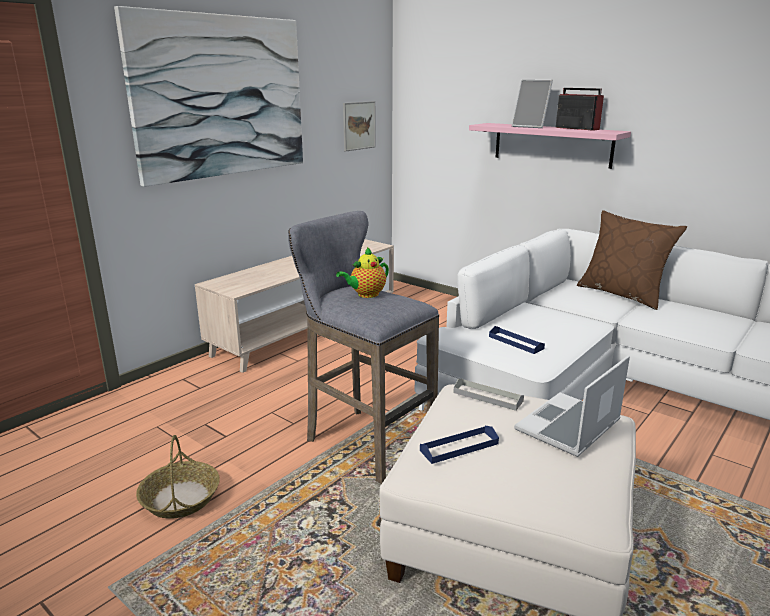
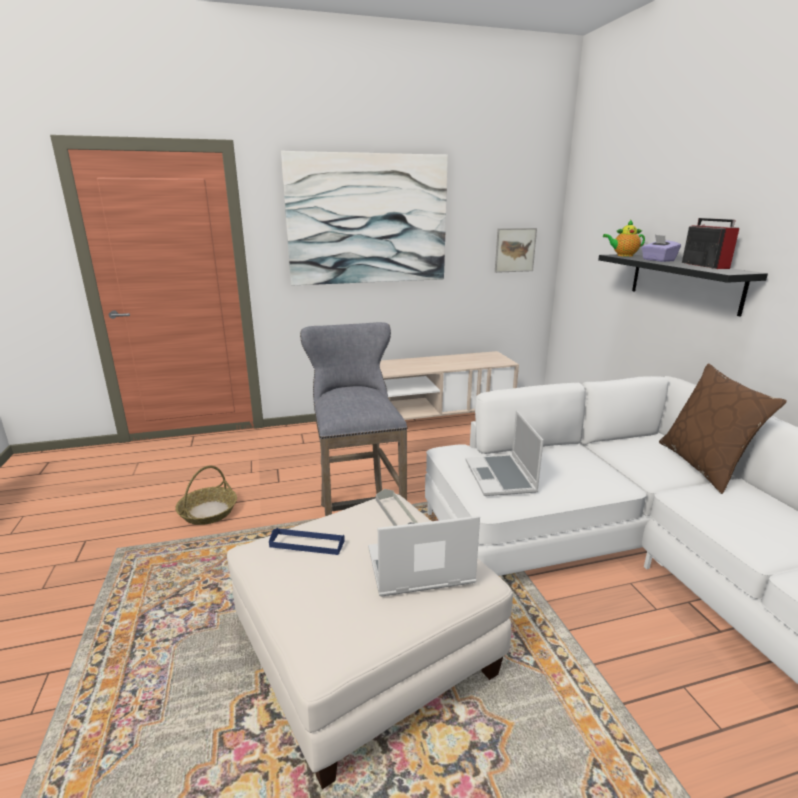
camera: 35 degrees right, 0 degrees up
teapot [336,247,389,298] -> teapot moved to [603,220,645,257]
pink shelf [469,123,631,169] -> black shelf [598,254,768,317]
blue tray [489,326,545,354] -> laptop [465,410,544,496]
picture frame [512,79,553,128] -> purple tissue box [641,235,681,262]

